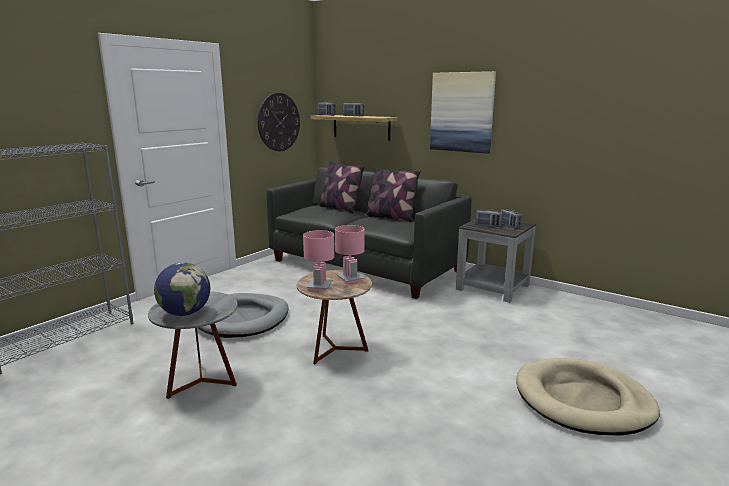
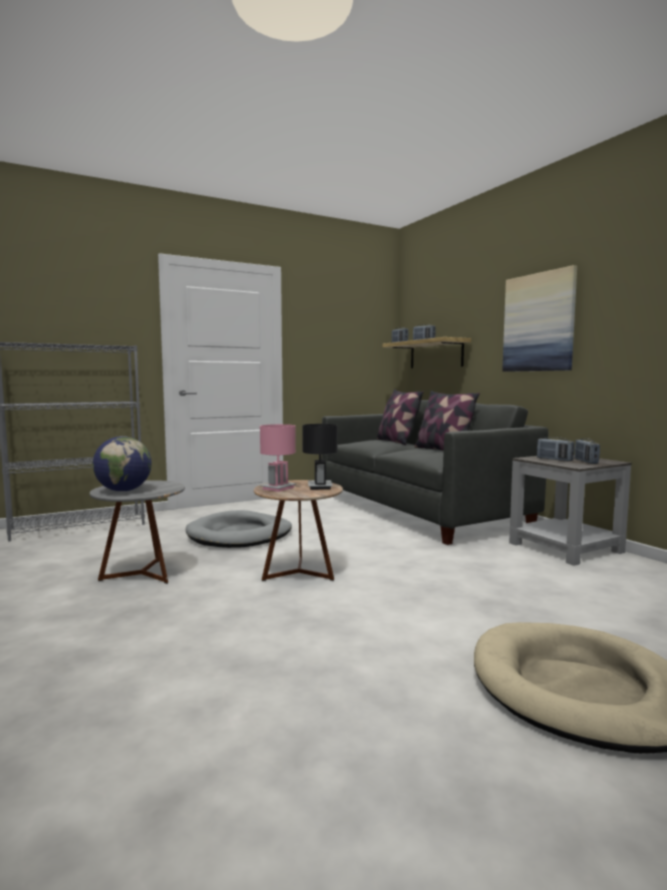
camera: 25 degrees right, 10 degrees down
wall clock [258,93,300,151] -> none
pink table lamp [335,225,365,284] -> black table lamp [302,424,337,490]

